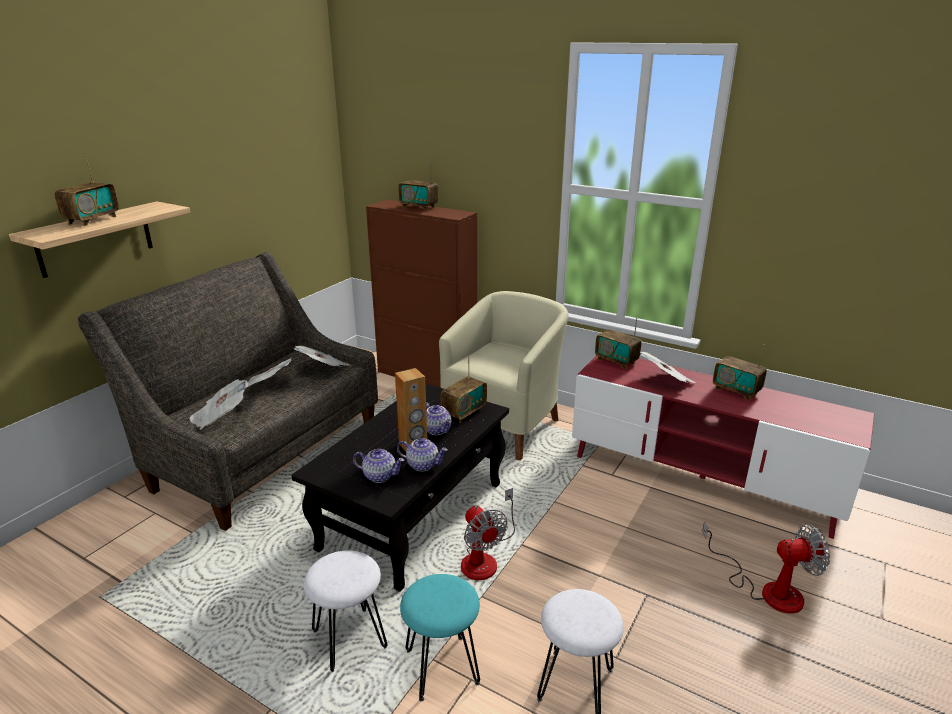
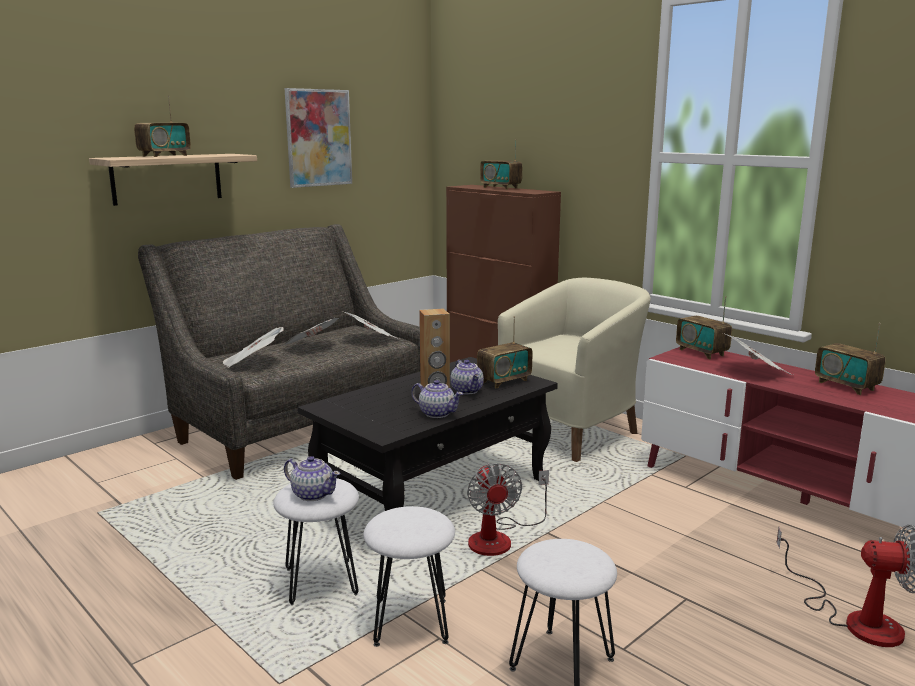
camera: 15 degrees right, 10 degrees down
teapot [353,449,405,483] -> teapot moved to [284,456,340,501]
turquoise stool [400,574,480,702] -> white stool [363,506,455,647]
none -> picture [284,88,352,188]

